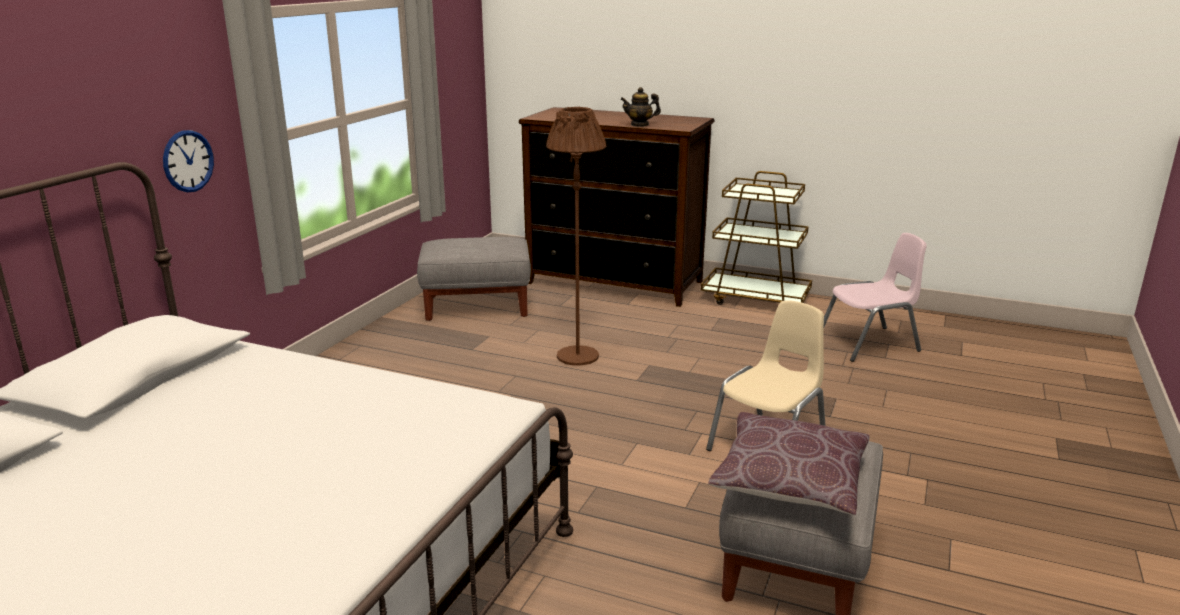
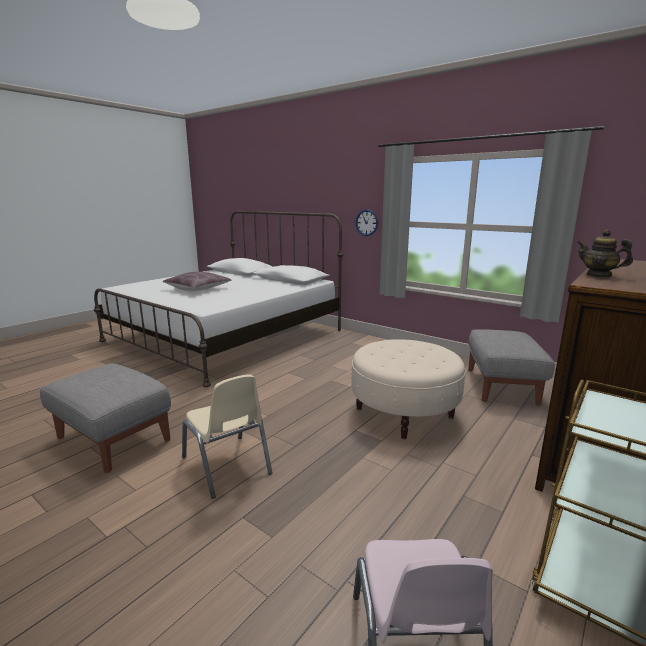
camera: 105 degrees right, 5 degrees down
brown floor lamp [546,107,606,366] -> beige ottoman [351,339,466,439]
teapot [620,87,661,127] -> teapot turned 60 degrees counterclockwise [577,230,633,277]
brown pillow [708,412,870,515] -> brown pillow moved to [163,272,231,291]

